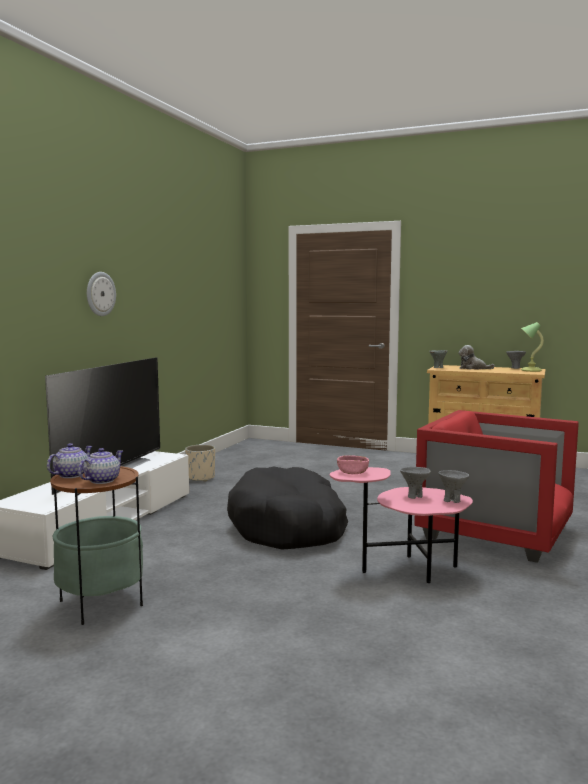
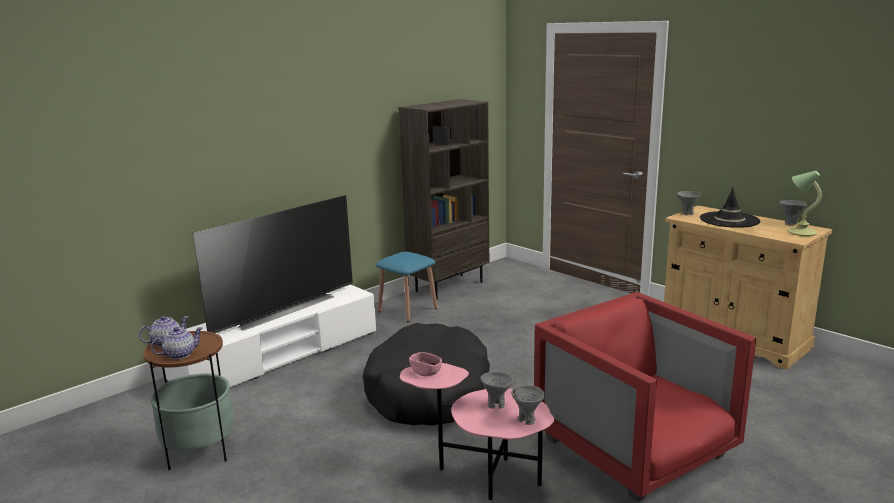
camera: 25 degrees right, 10 degrees up
wall clock [87,272,116,316] -> none
beige planter [185,445,215,481] -> blue stool [376,252,438,322]
plush toy [459,345,495,370] -> black hat [700,187,760,228]
none -> brown bookcase [399,99,489,300]

